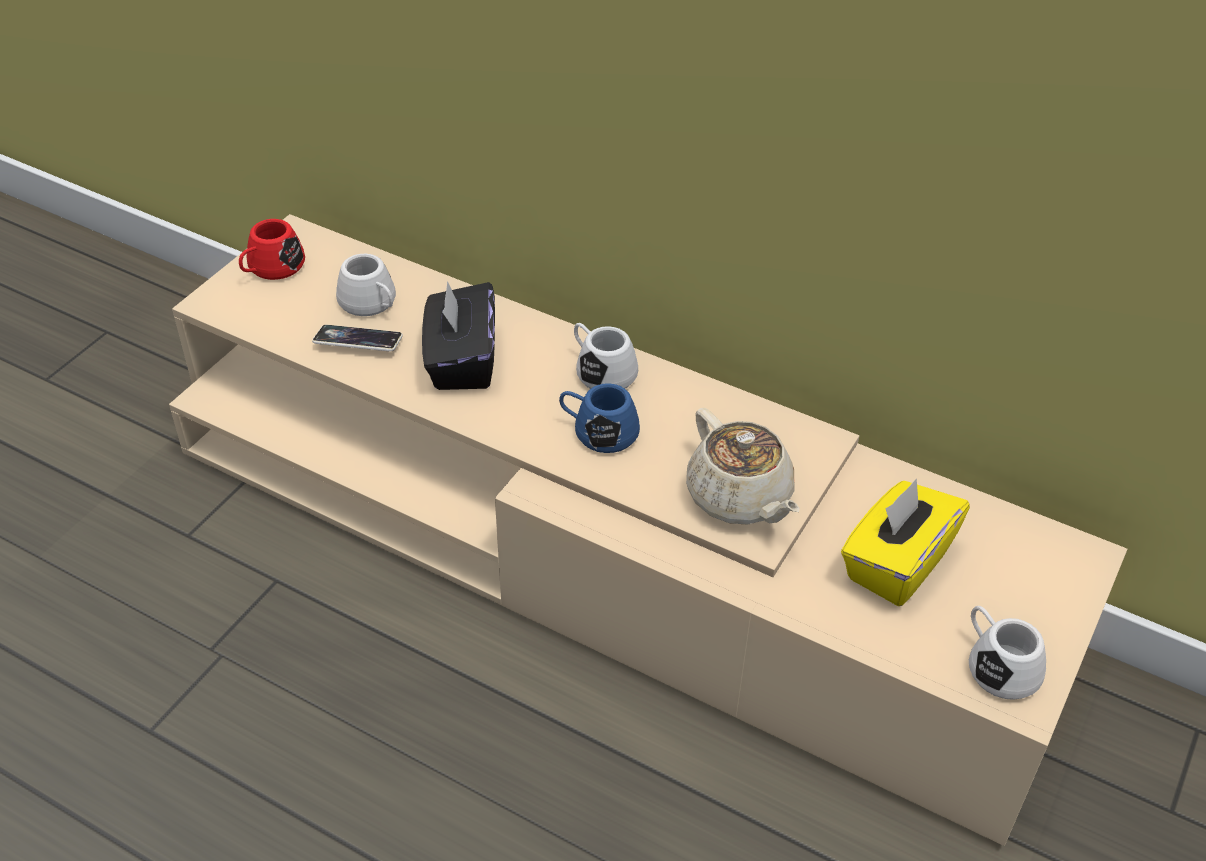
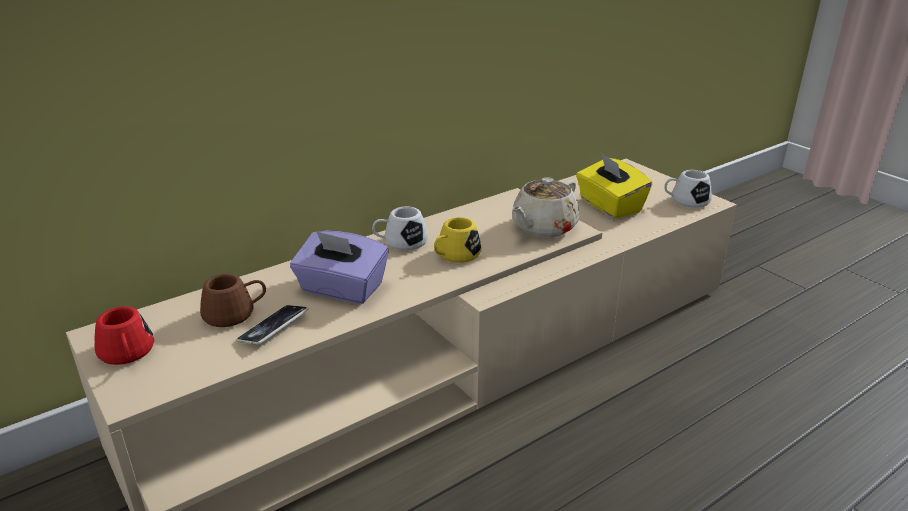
camera: 65 degrees left, 15 degrees down
white mug [336,254,396,316] -> brown mug [200,274,266,327]
black tissue box [422,281,495,390] -> purple tissue box [290,231,389,304]
blue mug [559,383,640,453] -> yellow mug [434,217,482,263]
beige teapot [686,408,800,525] -> beige teapot turned 135 degrees clockwise [512,177,579,238]

